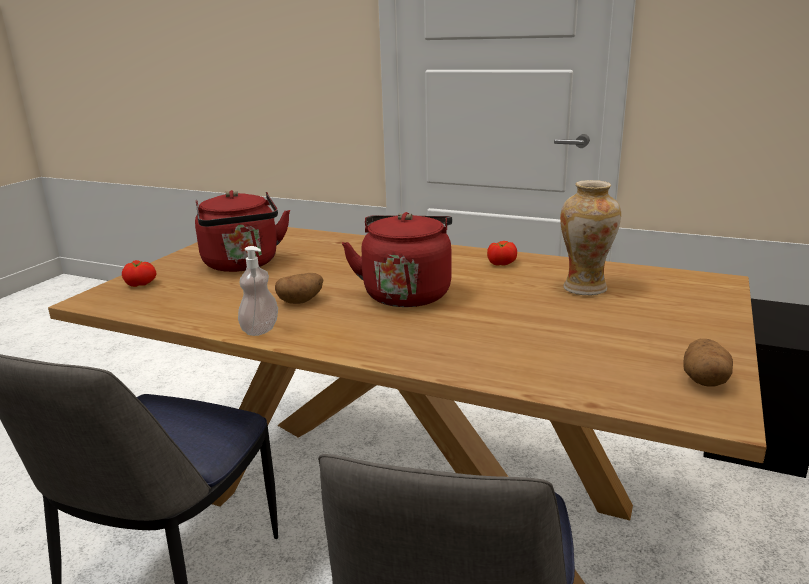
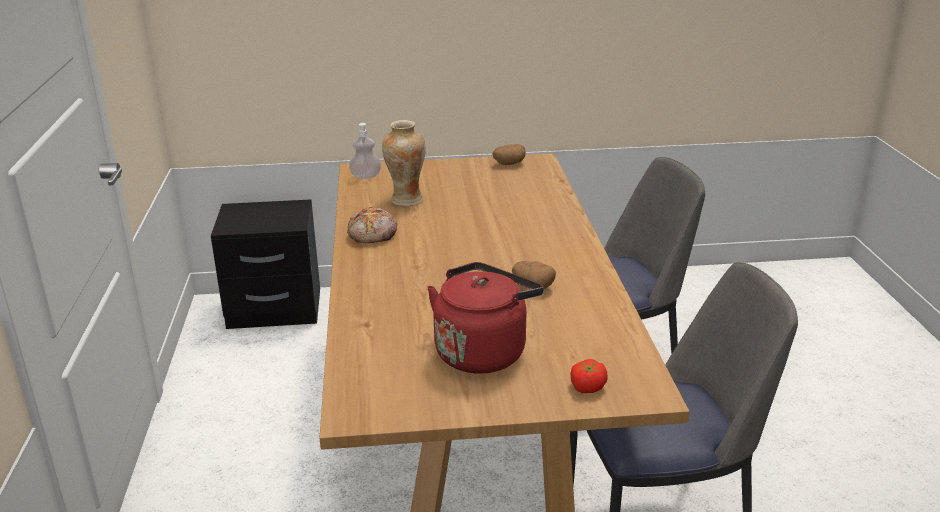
camera: 120 degrees left, 5 degrees up
soap dispenser [238,246,278,336] -> soap dispenser moved to [349,123,381,179]
red kettle [342,212,452,307] -> none
tomato [487,241,517,266] -> bread [347,207,398,243]

